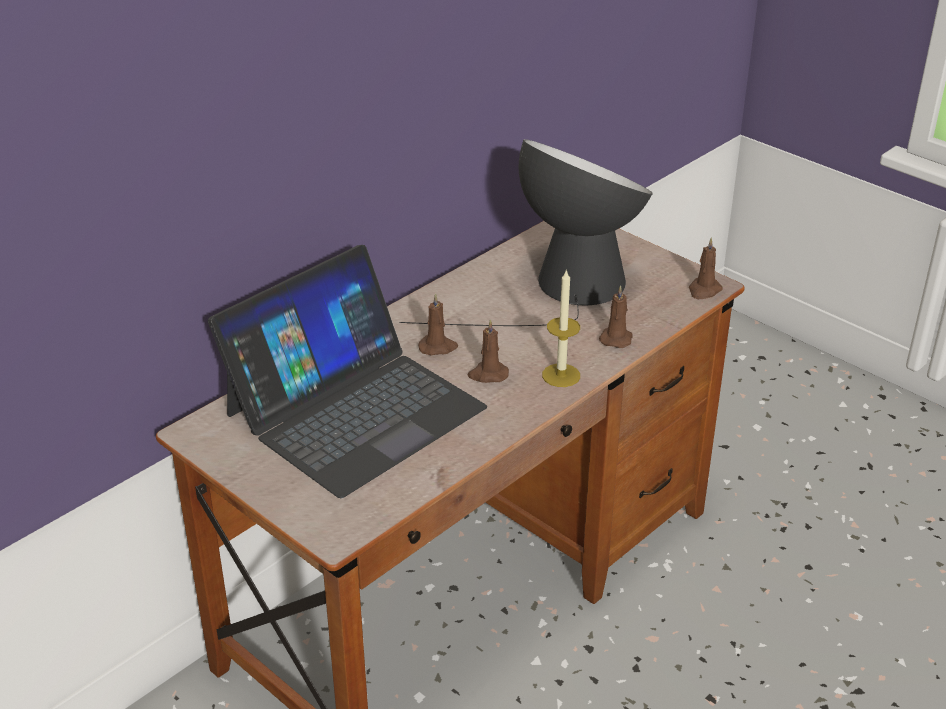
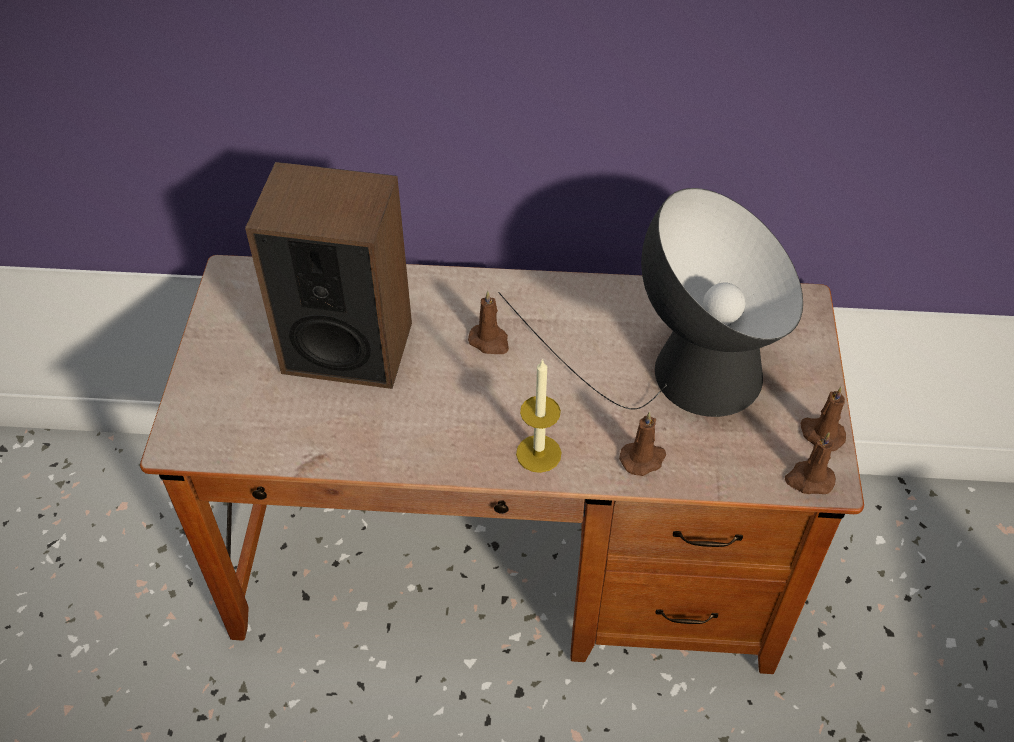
camera: 50 degrees right, 15 degrees up
laptop [208,245,487,498] -> speaker [245,162,412,389]
brown candle [468,319,509,383] -> brown candle moved to [800,387,846,451]

